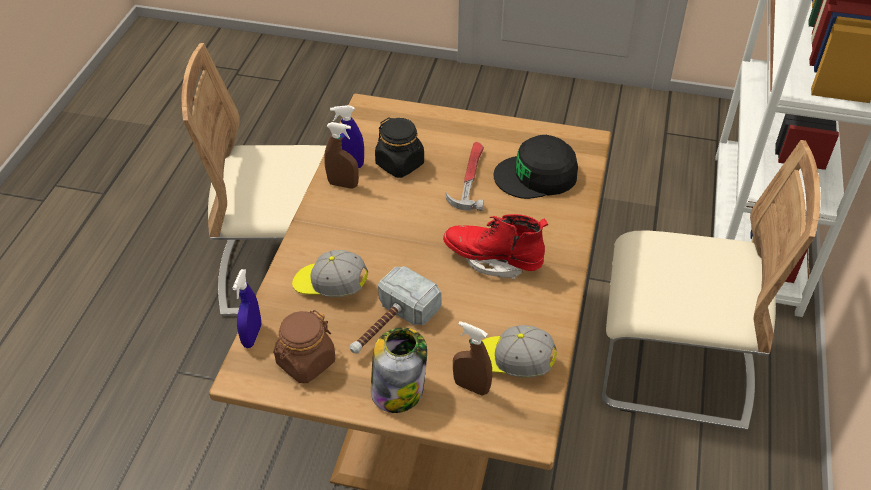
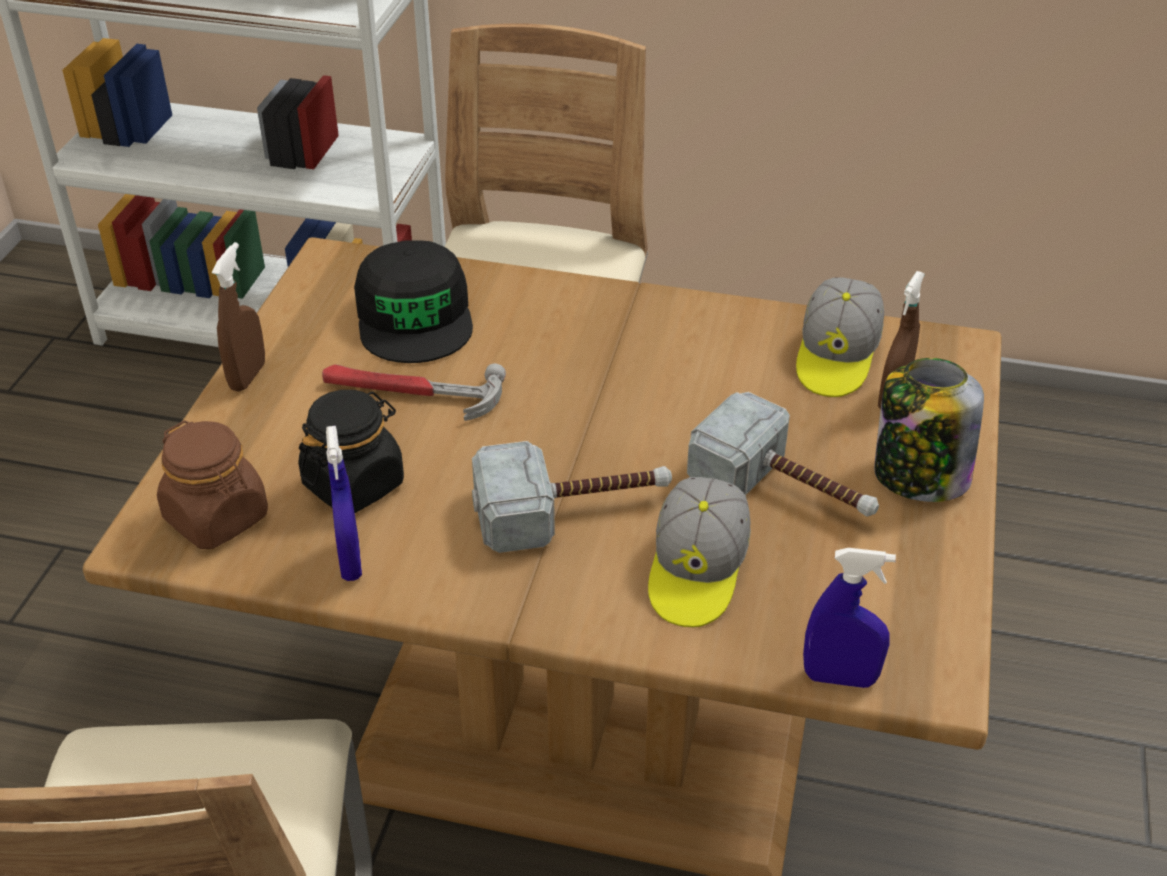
camera: 90 degrees left, 5 degrees down
brown jar [273,310,335,383] -> brown jar moved to [157,420,268,549]
brown spray bottle [324,122,359,189] -> brown spray bottle moved to [212,242,265,392]
red boot [443,214,548,279] -> none
none -> hammer [472,441,672,553]

